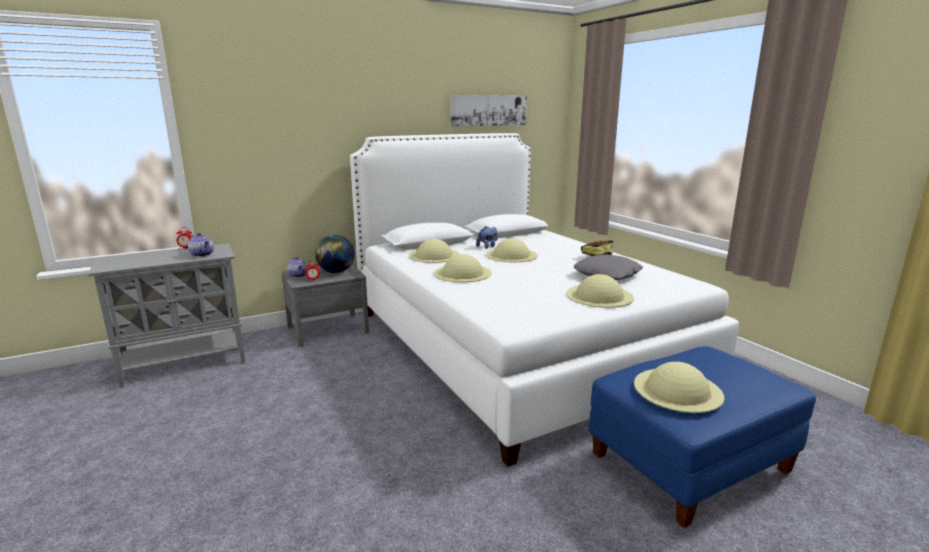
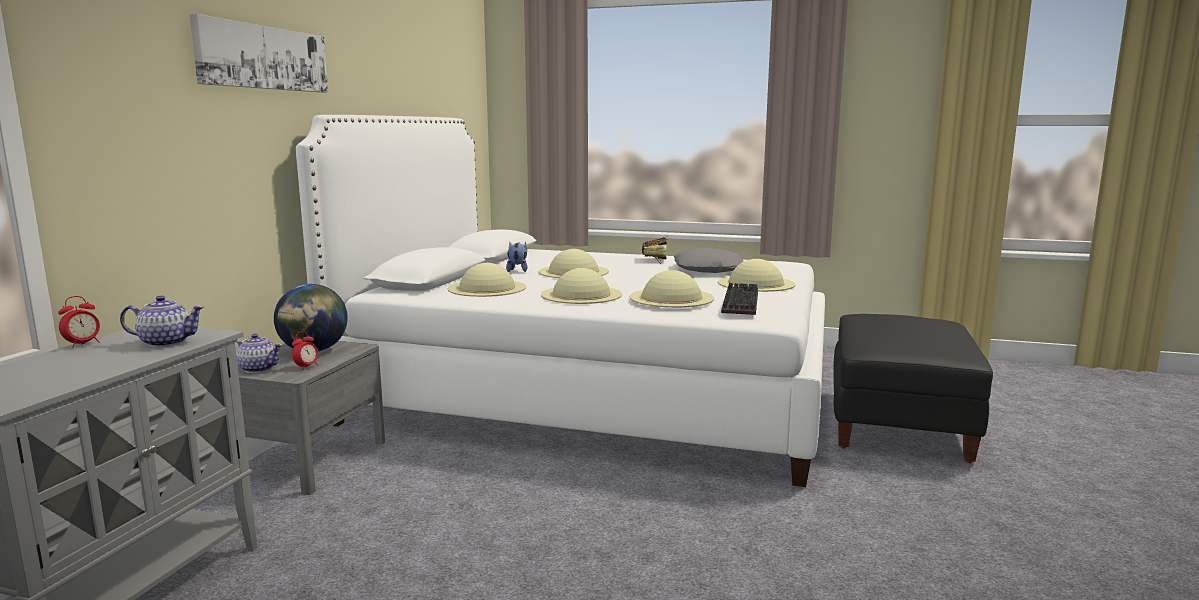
camera: 45 degrees left, 5 degrees down
picture [450,95,527,127] -> picture moved to [189,14,328,93]
blue ottoman [589,346,816,528] -> black ottoman [833,314,993,463]
beige hat [634,362,724,413] -> beige hat moved to [630,270,714,308]
none -> keyboard [721,283,758,315]

